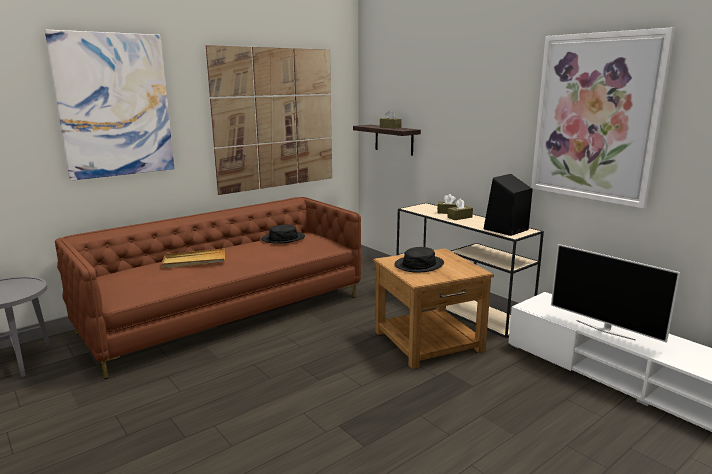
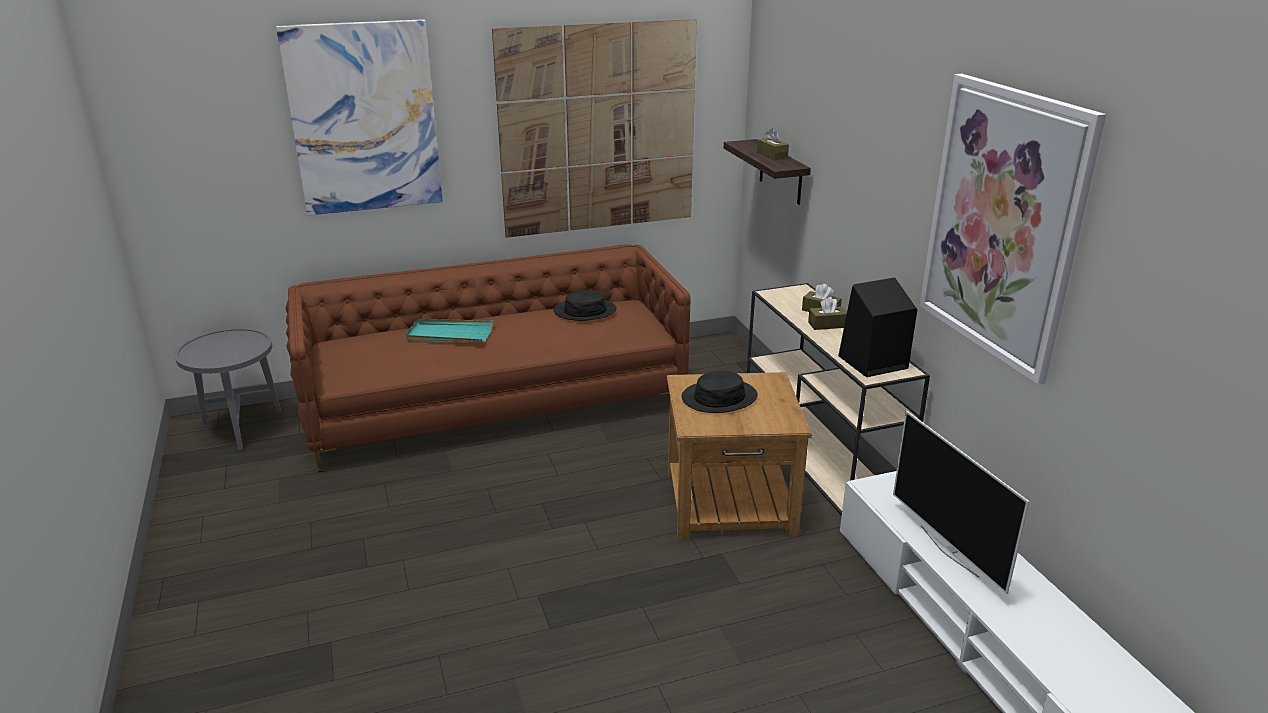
camera: 20 degrees right, 10 degrees up
beige tray [162,248,225,268] -> turquoise tray [405,319,493,342]

